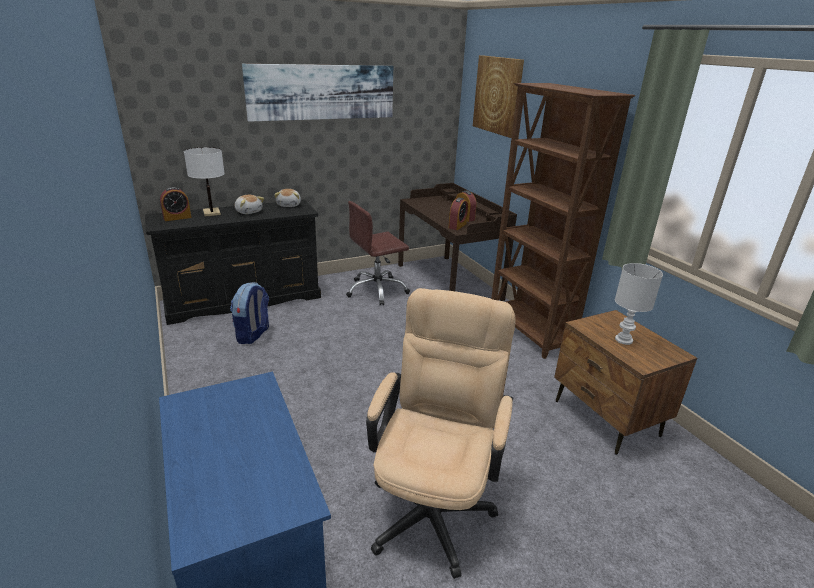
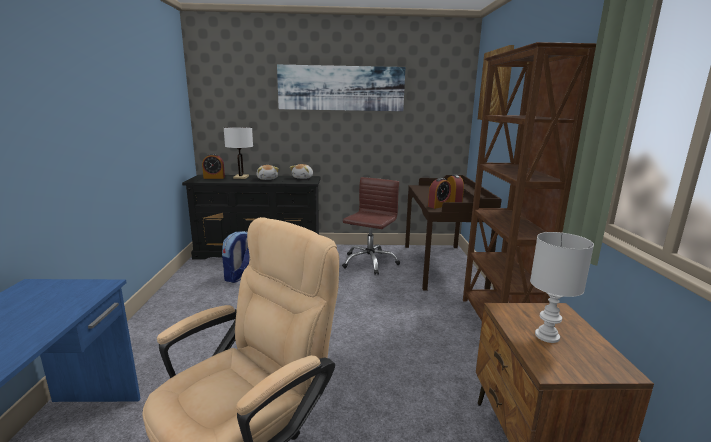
camera: 25 degrees right, 10 degrees down
brown office chair [346,201,410,306] -> brown office chair turned 120 degrees clockwise [342,177,400,275]

